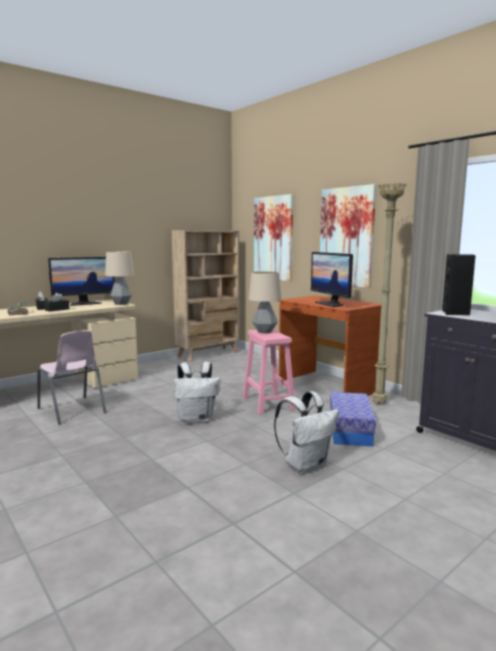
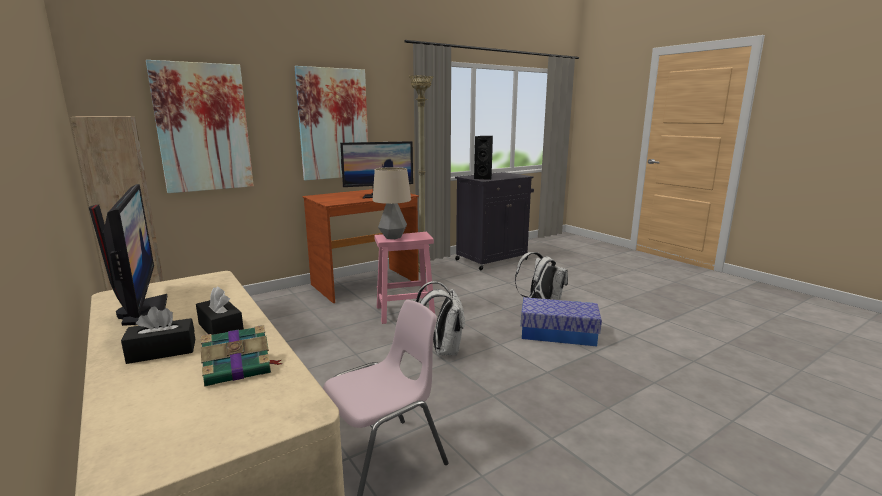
camera: 85 degrees left, 5 degrees up
table lamp [105,252,135,305] -> none
storage box [330,392,376,446] -> storage box moved to [521,297,602,346]

